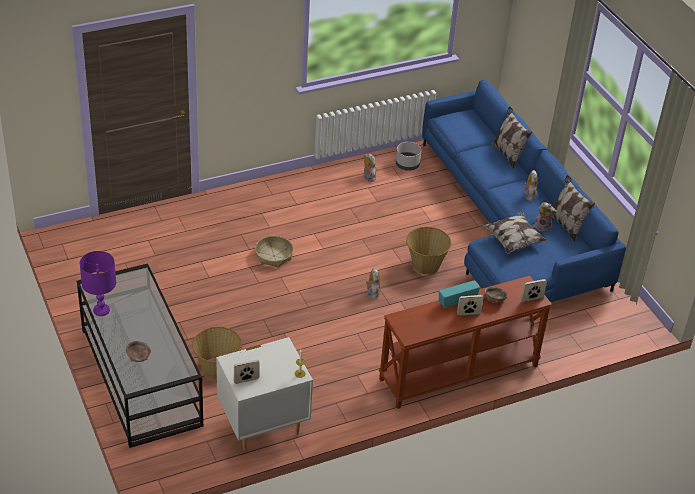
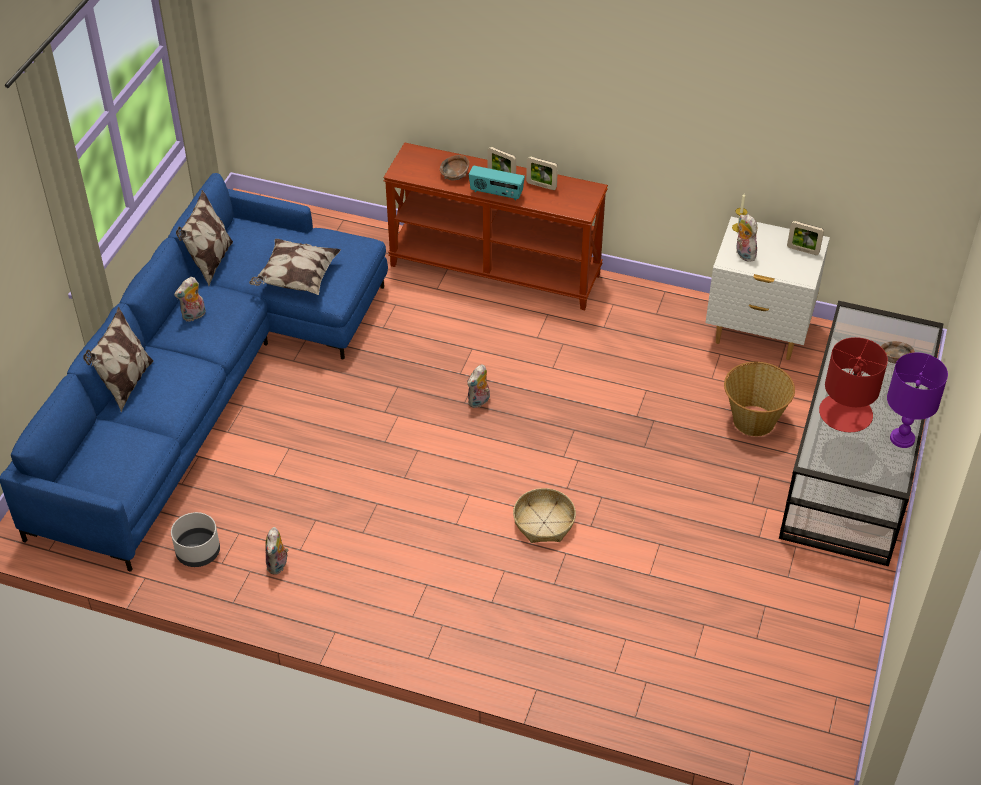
camera: 135 degrees left, 5 degrees up
basket [406,227,452,275] -> none
picture frame [521,279,547,302] -> picture frame moved to [526,156,558,190]
plush toy [534,202,557,232] -> plush toy moved to [736,214,757,262]
none -> red table lamp [819,337,888,432]

